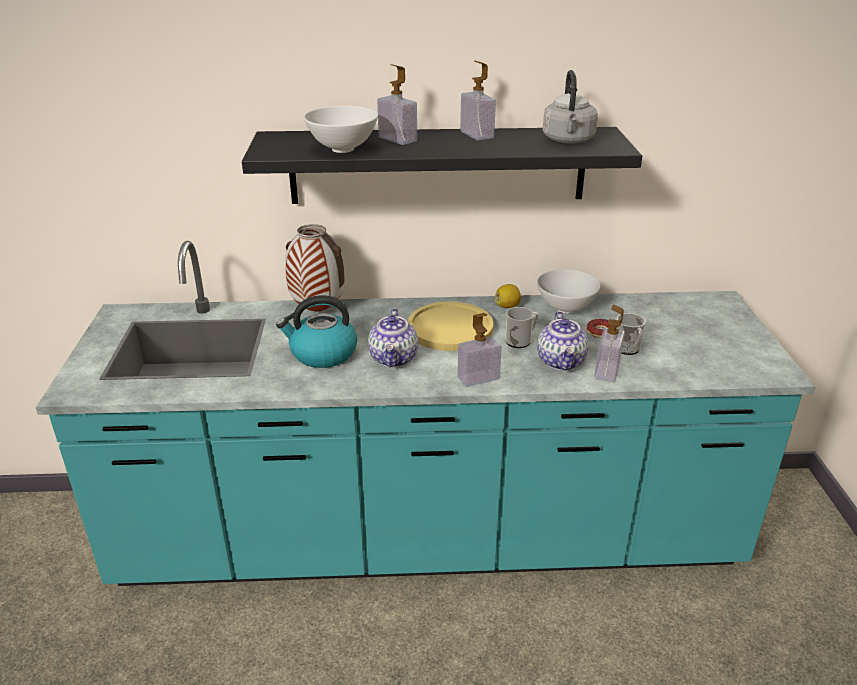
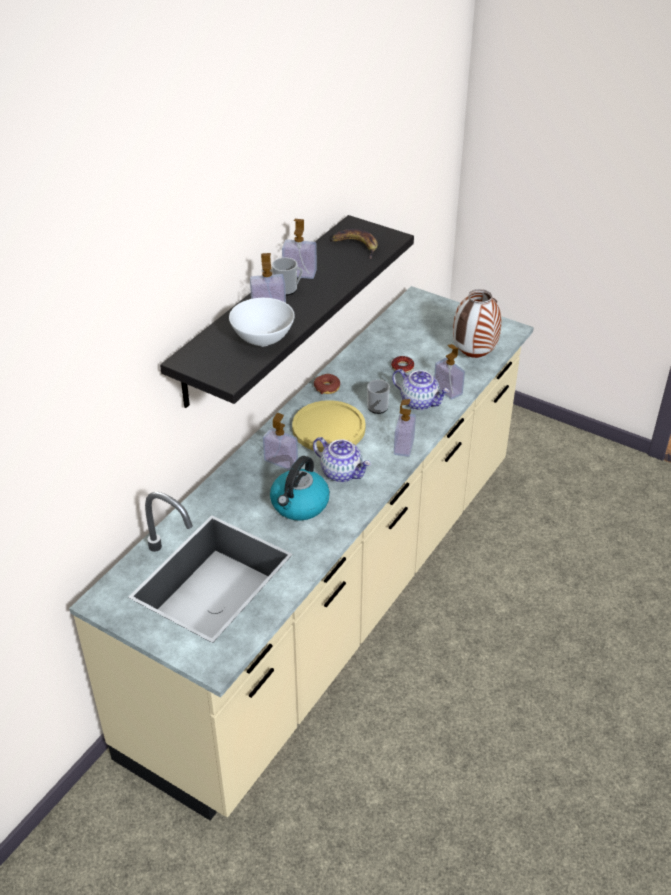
camera: 55 degrees left, 10 degrees up
turquoise counter [36,241,816,586] -> beige counter [69,286,534,820]
vase [285,224,345,312] -> vase moved to [453,289,501,358]
lemon [495,284,521,308] -> donut [314,374,340,394]
white bowl [537,269,601,313] -> none
grey kettle [543,70,598,144] -> banana [331,229,378,259]
mug [616,313,646,355] -> mug moved to [272,257,303,296]
none -> soap dispenser [263,413,298,470]

